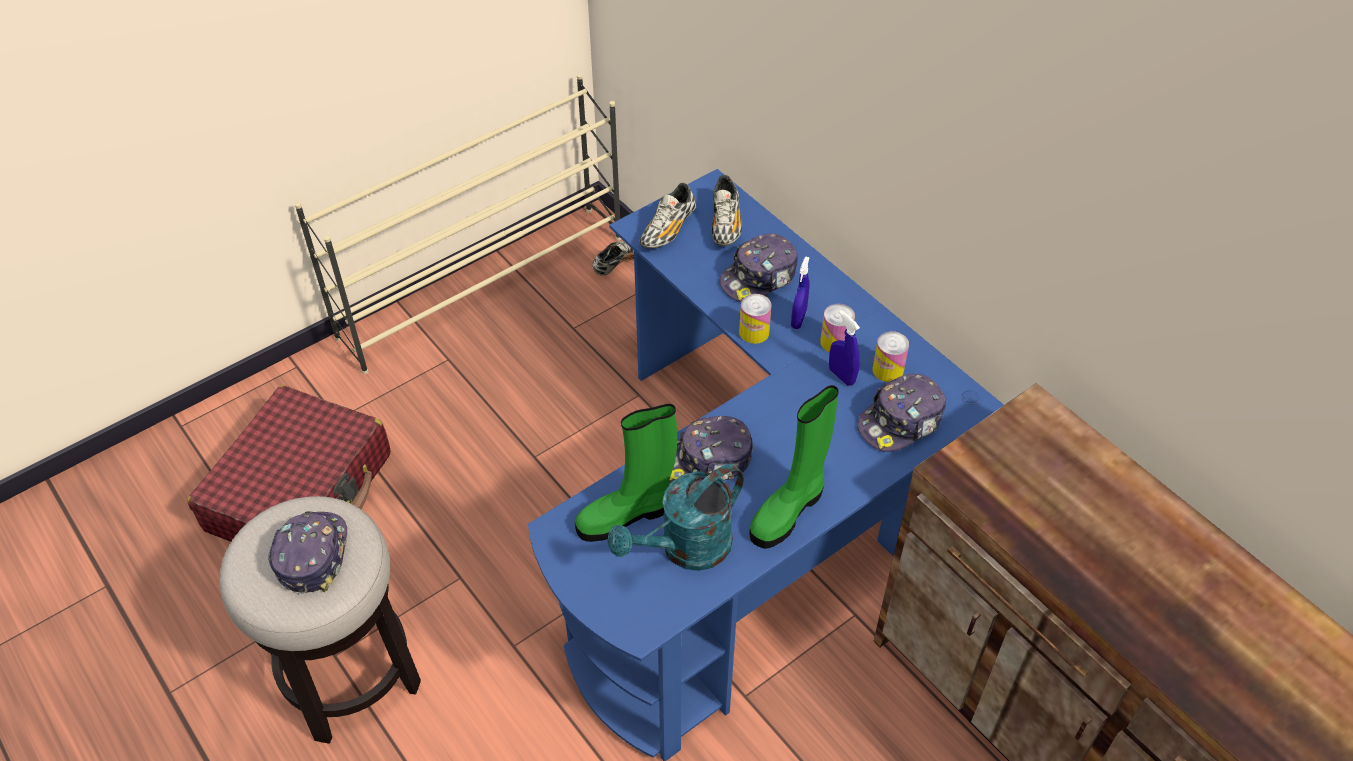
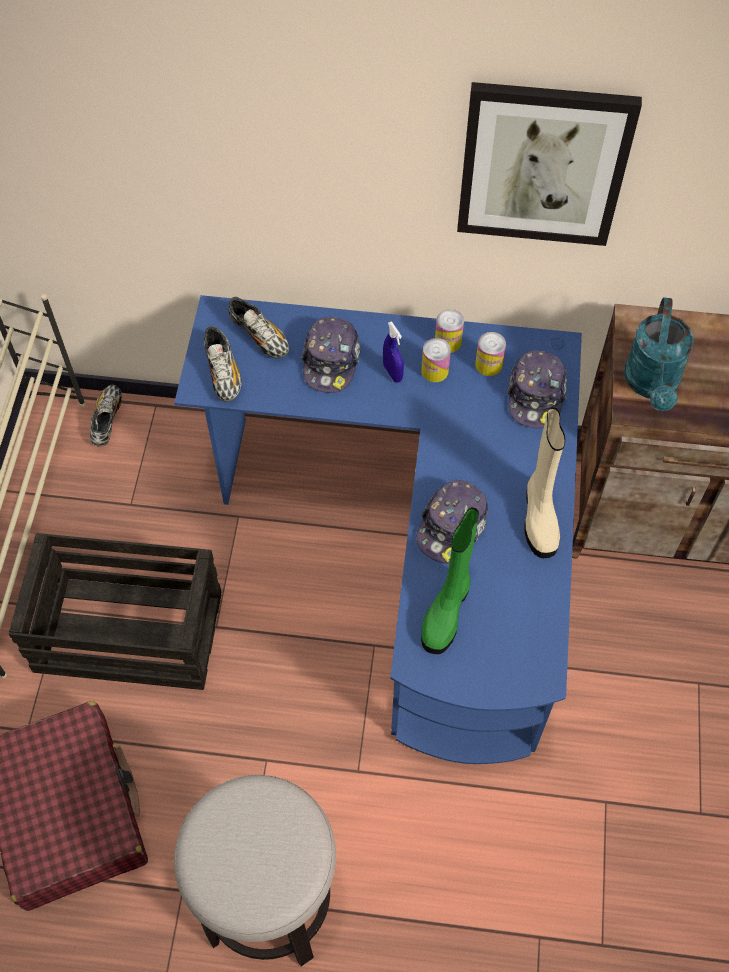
camera: 45 degrees left, 10 degrees up
cap [268,511,347,595] -> none
turquoise watering can [607,464,744,571] -> turquoise watering can moved to [624,297,694,411]
can [739,294,772,344] -> can moved to [435,309,464,353]
green boot [749,385,839,549] -> beige boot [524,407,566,558]
blue spray bottle [829,311,860,386] -> none
none -> crate [8,533,221,690]
none -> picture [457,82,642,246]

